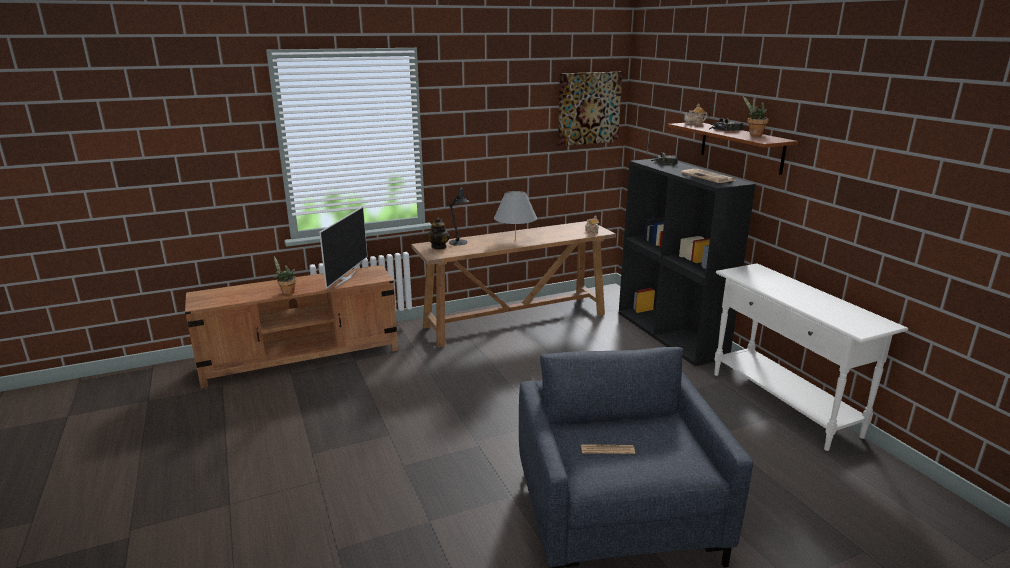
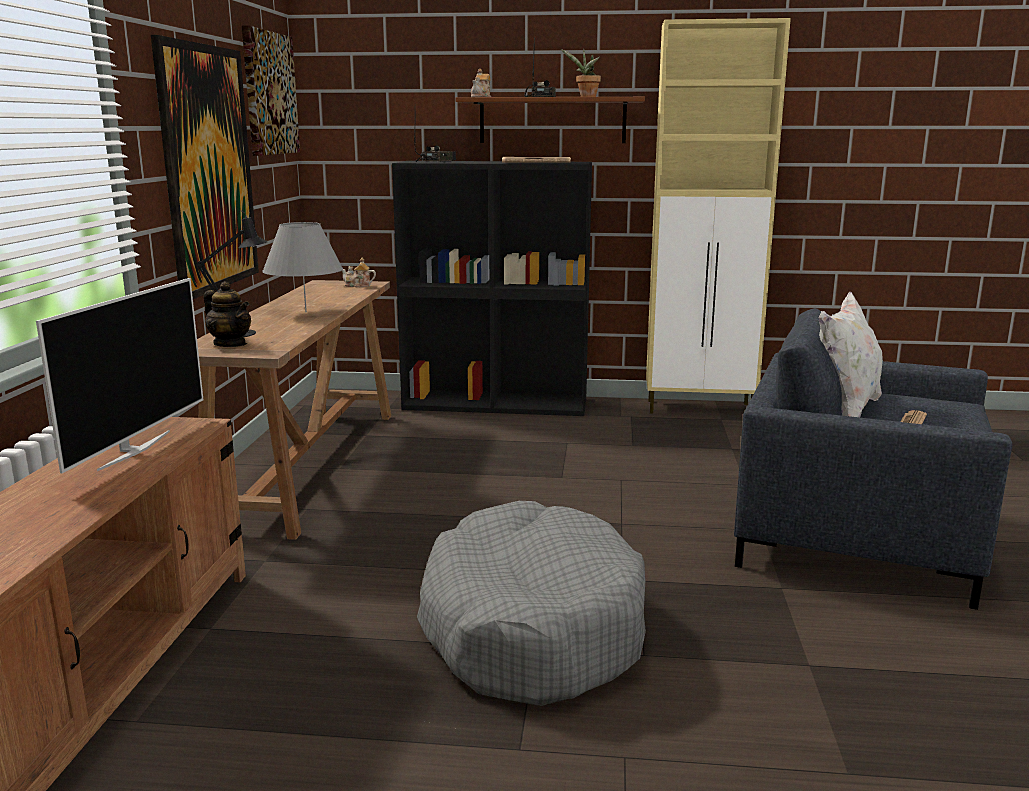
camera: 60 degrees left, 5 degrees down
potted plant [273,256,297,295] -> none
television [319,206,368,289] -> television turned 60 degrees clockwise [36,278,203,473]
white console table [714,263,908,451] -> beige cabinet [646,18,791,414]
none -> picture [151,35,259,299]
none -> grey dog bed [417,501,646,706]
none -> white pillow [818,292,883,417]

